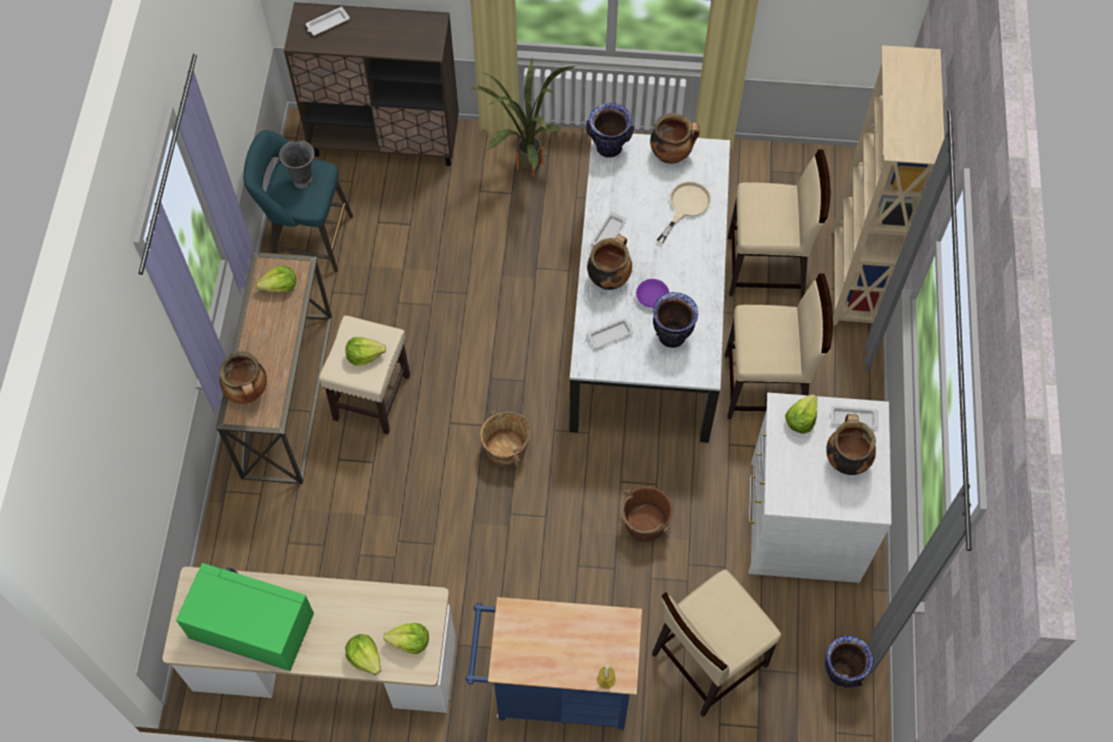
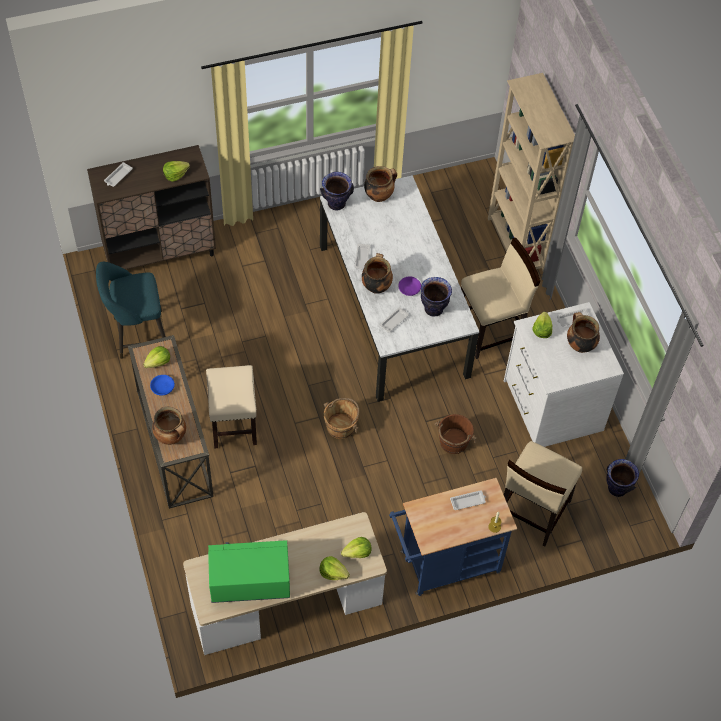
camera: 25 degrees left, 5 degrees down
grey vase [279,141,314,189] -> none
lettuce [345,337,386,366] -> lettuce moved to [163,161,190,182]
potted plant [471,57,576,177] -> none
beige frying pan [656,181,711,244] -> none
beige chair [728,149,830,298] -> none
none -> blue bowl [150,375,175,396]
none -> white tray [450,490,486,510]

